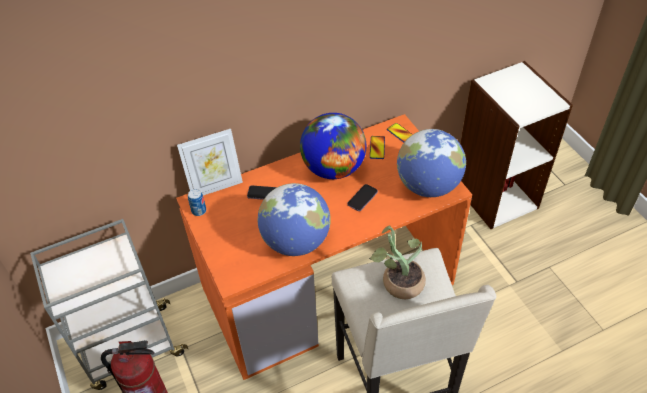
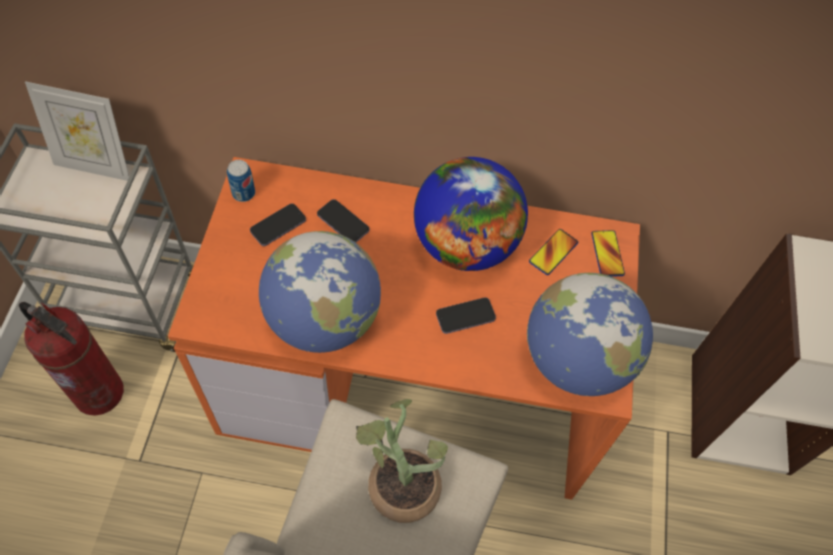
camera: 30 degrees right, 10 degrees up
picture frame [177,129,243,195] -> picture frame moved to [25,81,129,181]
none -> phone [250,204,306,246]

